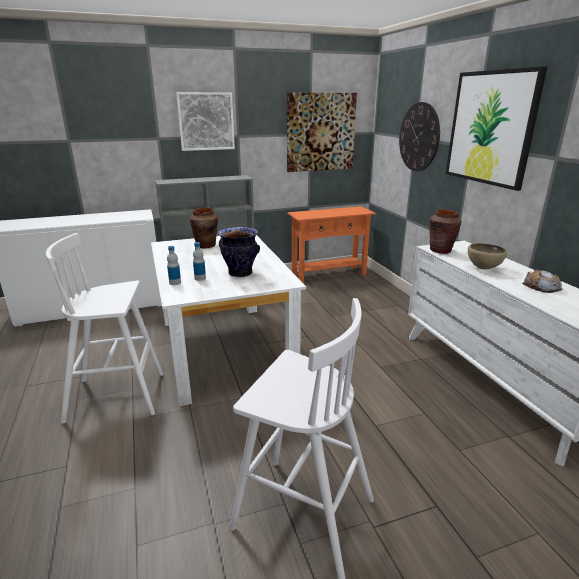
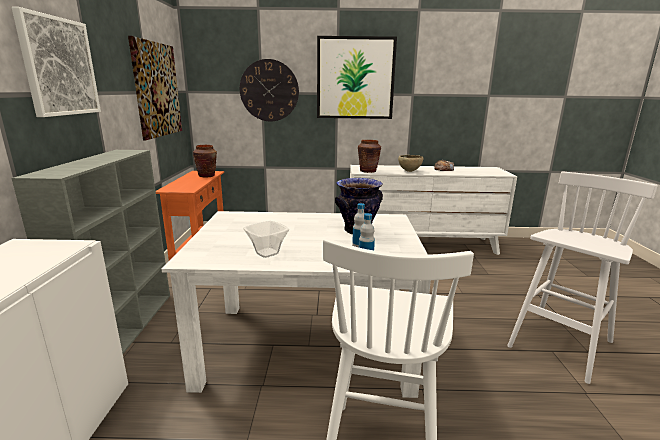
camera: 70 degrees left, 5 degrees down
brown vase [190,208,218,248] -> brown vase moved to [193,145,217,178]
none -> bowl [243,221,289,258]

